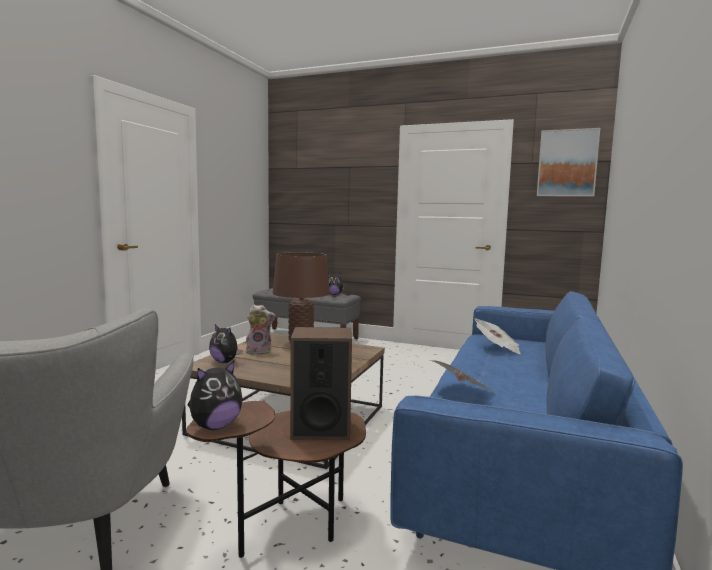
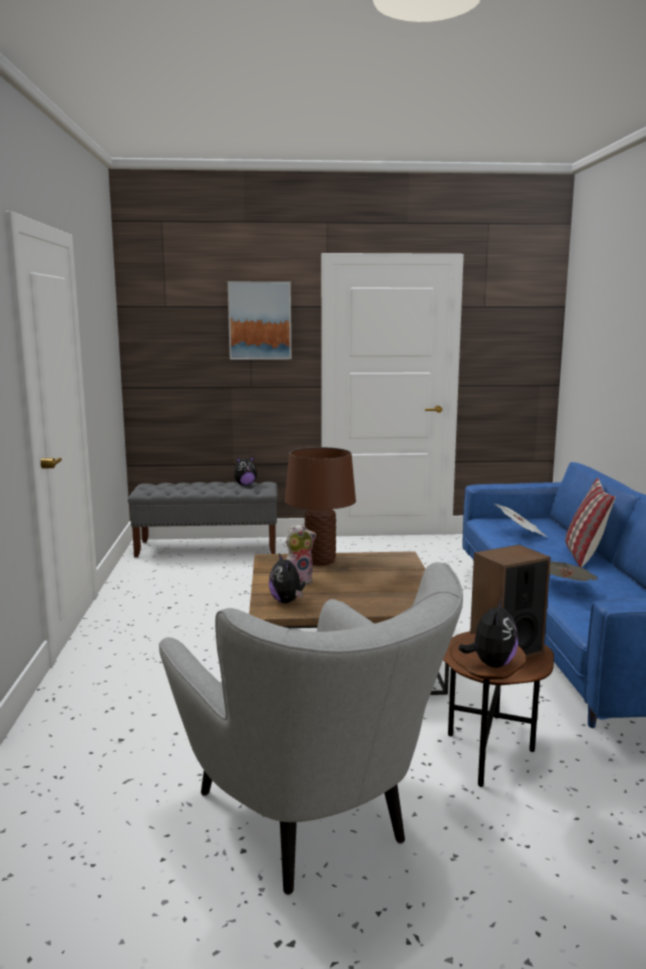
camera: 25 degrees left, 5 degrees up
plush toy [209,324,243,363] -> plush toy turned 60 degrees clockwise [269,554,306,603]
picture [537,128,600,196] -> picture moved to [228,281,291,360]
none -> pillow [565,478,615,568]

